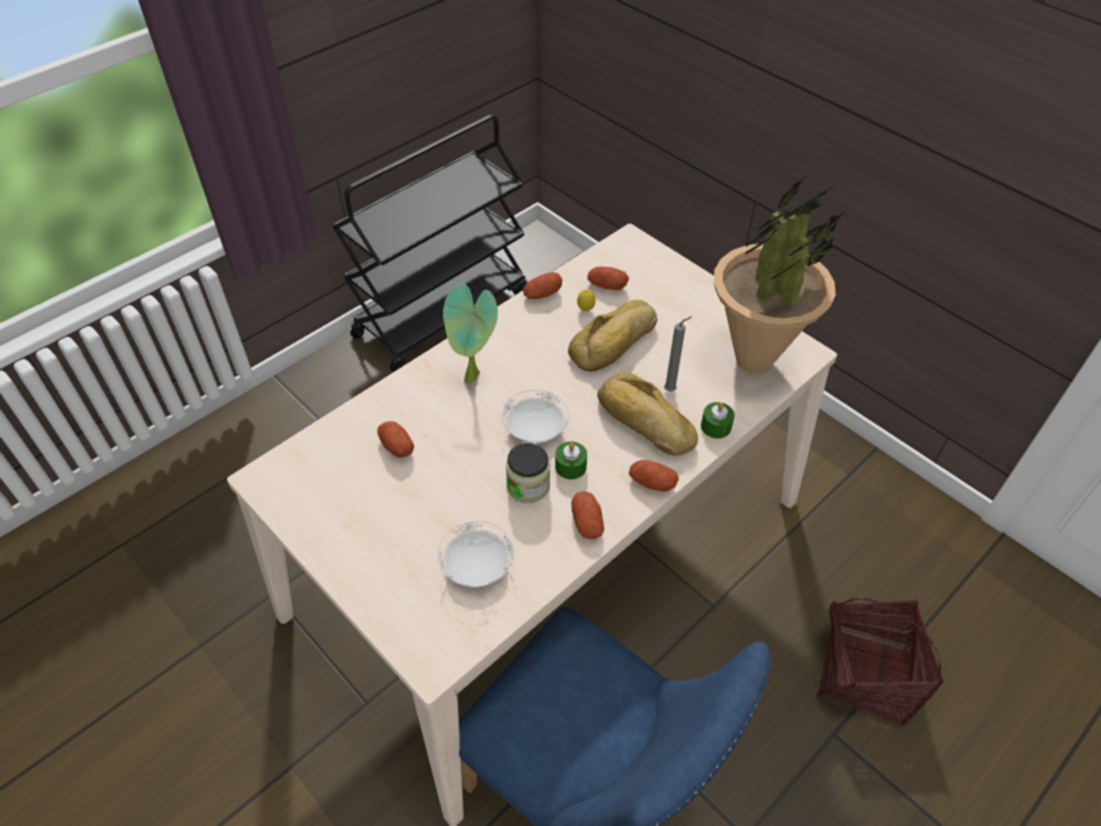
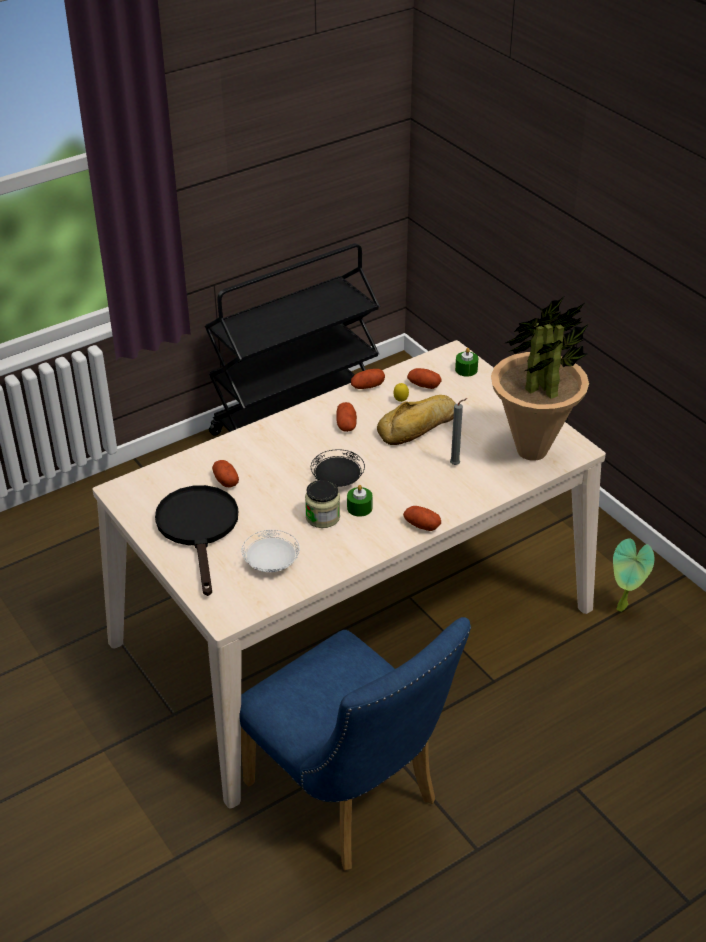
camera: 10 degrees right, 10 degrees down
potted plant [443,284,498,384] -> potted plant moved to [613,539,654,612]
white plate [502,390,569,443] -> black plate [311,449,365,487]
potato [571,491,604,539] -> potato moved to [336,402,357,432]
bread [597,373,698,456] -> none
green candle [701,402,735,439] -> green candle moved to [455,348,478,377]
basket [816,598,944,726] -> none
none -> black frying pan [155,485,238,596]

